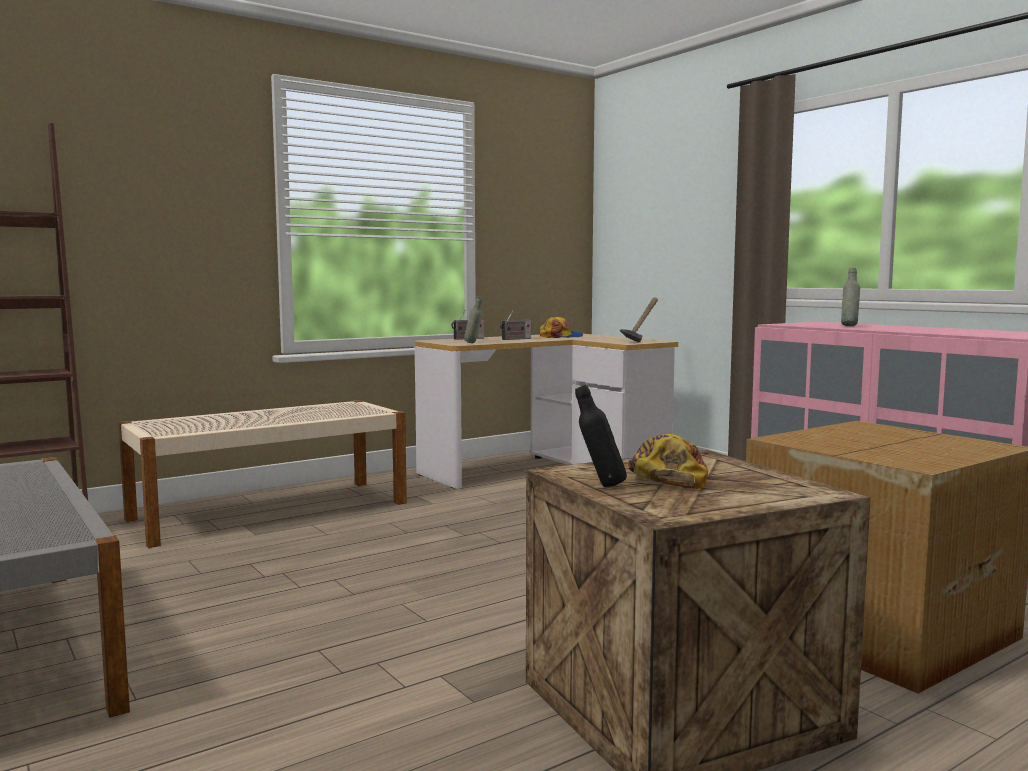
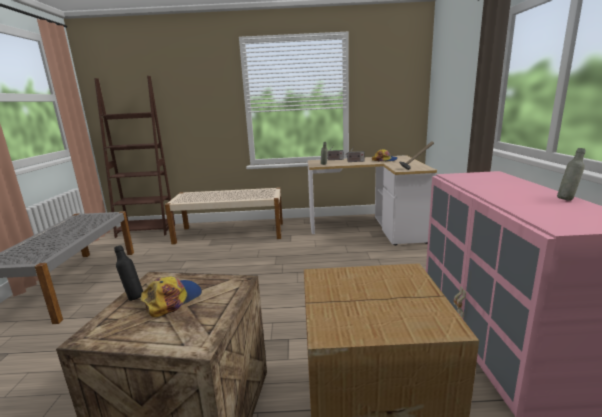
camera: 35 degrees right, 10 degrees up
grey bottle [841,268,860,326] -> grey bottle moved to [557,148,585,201]

